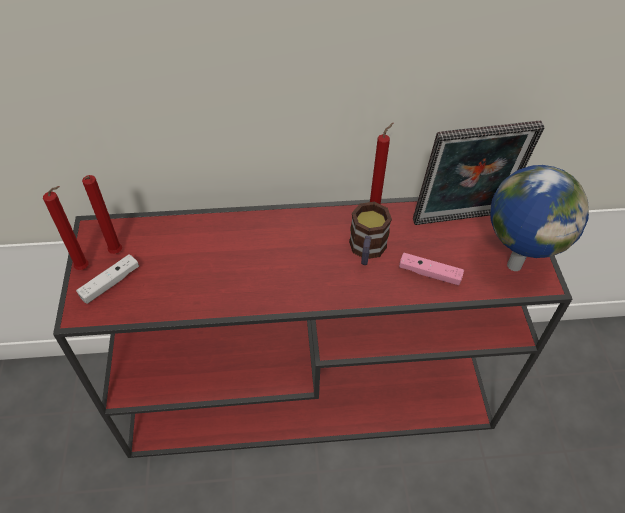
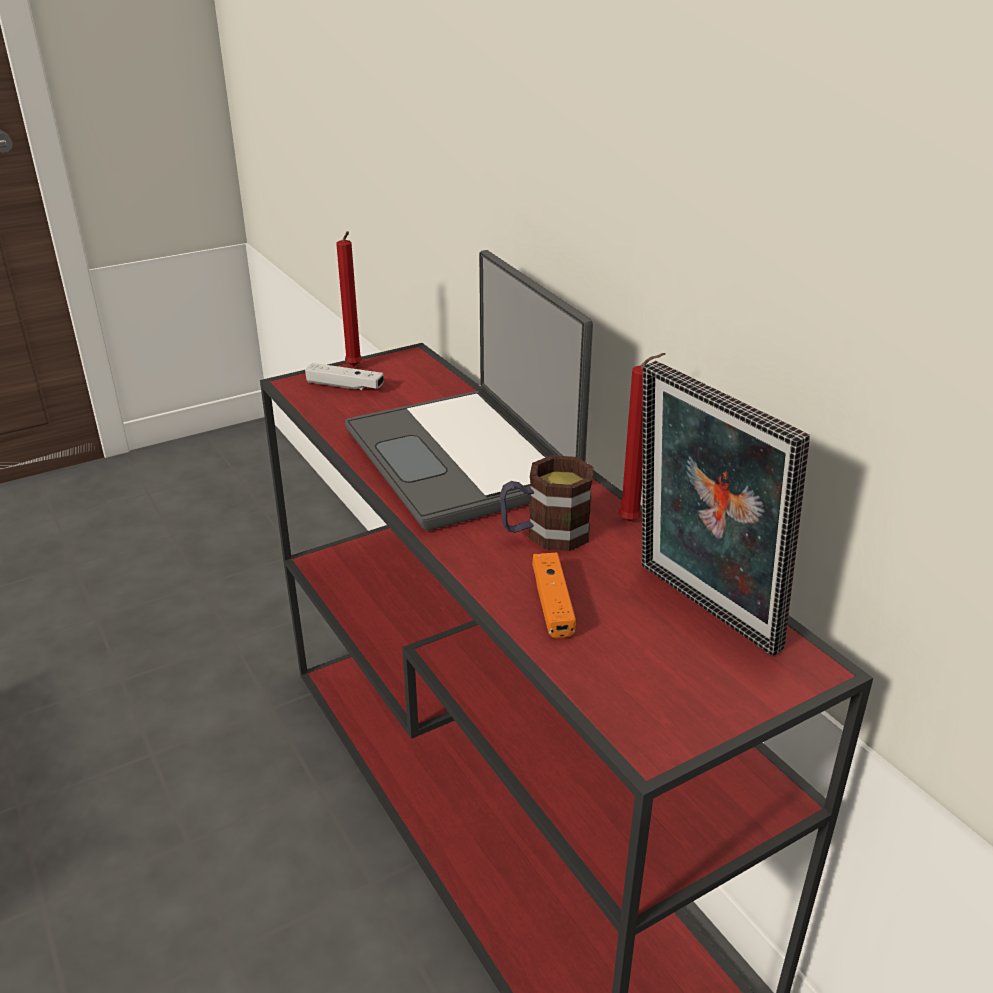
camera: 65 degrees right, 20 degrees down
red candle [82,175,122,254] -> none
pink game controller [399,253,464,285] -> orange game controller [532,553,576,638]
globe [490,165,589,271] -> none
none -> laptop [345,250,593,531]

